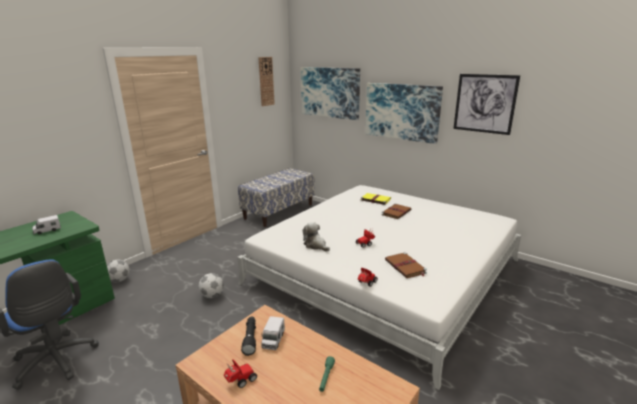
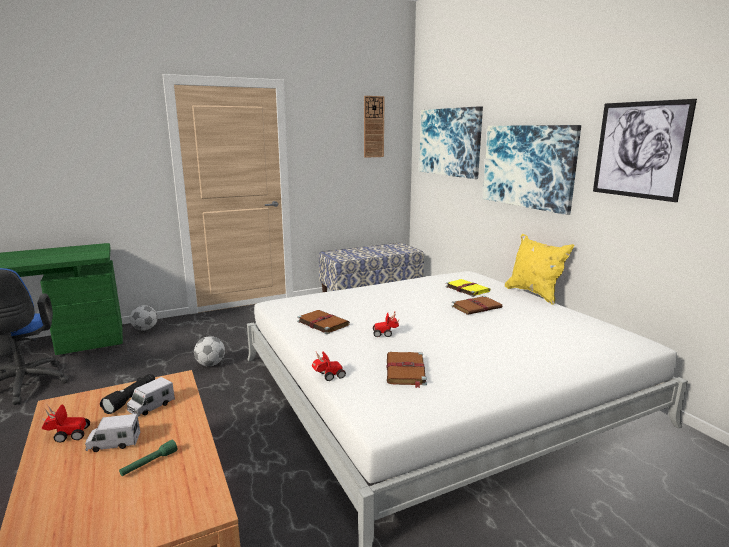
camera: 25 degrees right, 5 degrees down
toy truck [32,215,61,235] -> toy truck moved to [85,414,140,452]
plush toy [303,222,330,252] -> brown book [297,310,350,334]
none -> yellow pillow [505,234,574,305]

